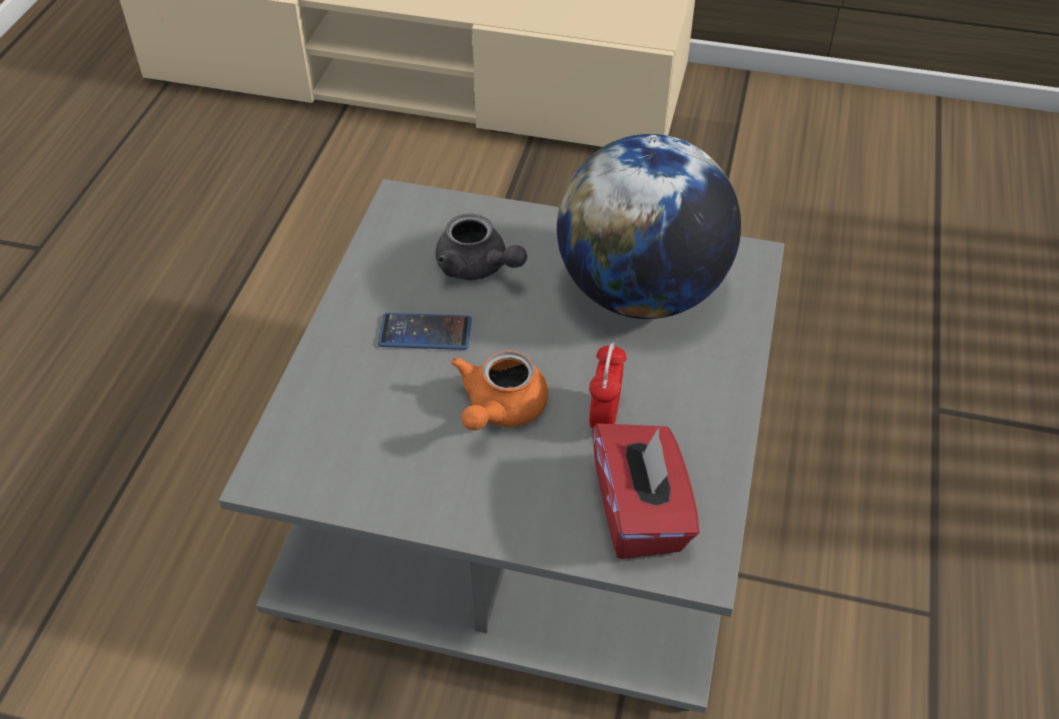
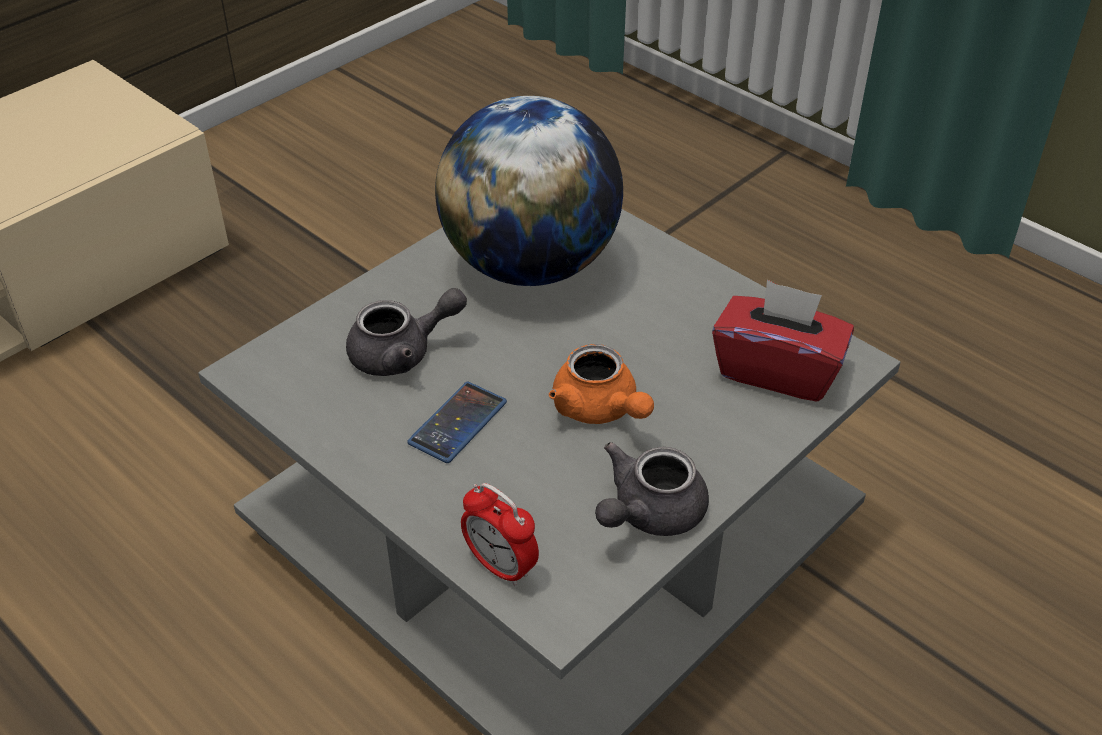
camera: 60 degrees left, 5 degrees down
alarm clock [589,342,627,428] -> alarm clock moved to [461,483,539,586]
none -> grey teapot [595,442,709,536]

